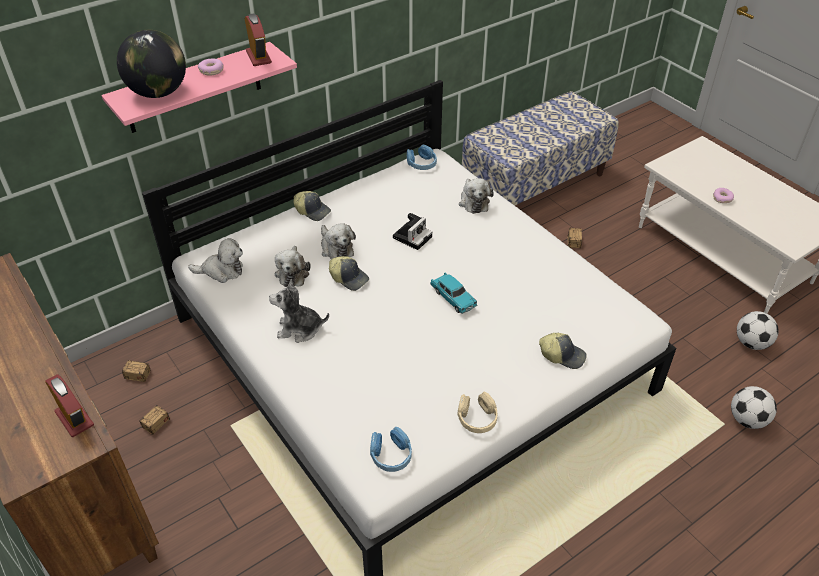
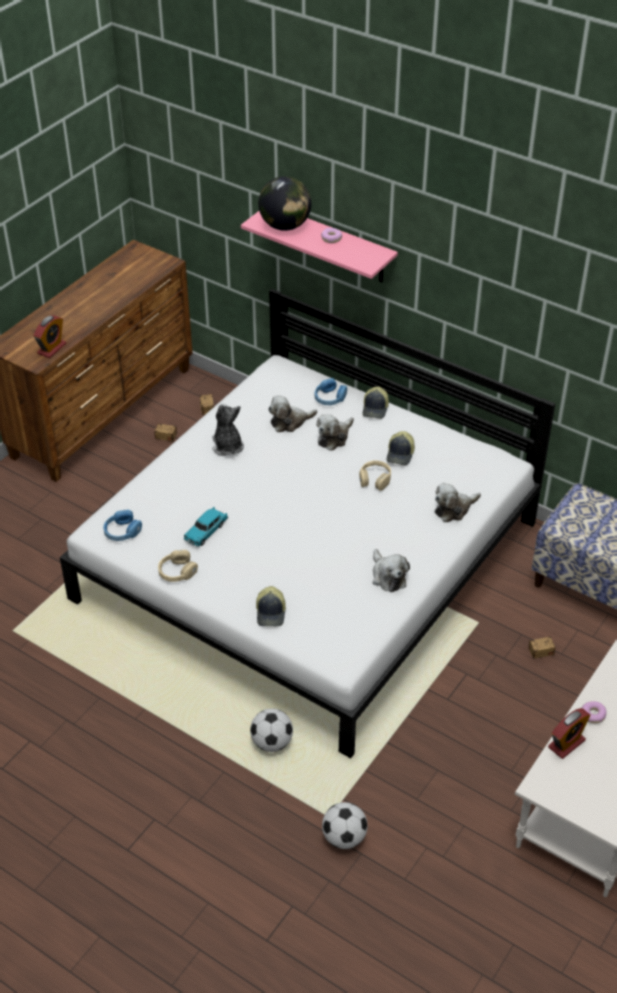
camera: 70 degrees right, 0 degrees up
plush toy [188,238,243,283] -> plush toy moved to [373,549,410,592]
alarm clock [245,13,272,66] -> alarm clock moved to [548,708,591,759]
cap [329,256,369,291] -> cap moved to [386,431,415,465]
camera [393,213,432,250] -> beige headphones [359,460,391,491]
blue headphones [407,145,437,170] -> blue headphones moved to [314,378,347,405]
turquoise toy car [430,273,478,314] -> turquoise toy car moved to [184,507,228,547]
football [737,311,779,350] -> football moved to [250,708,293,752]

